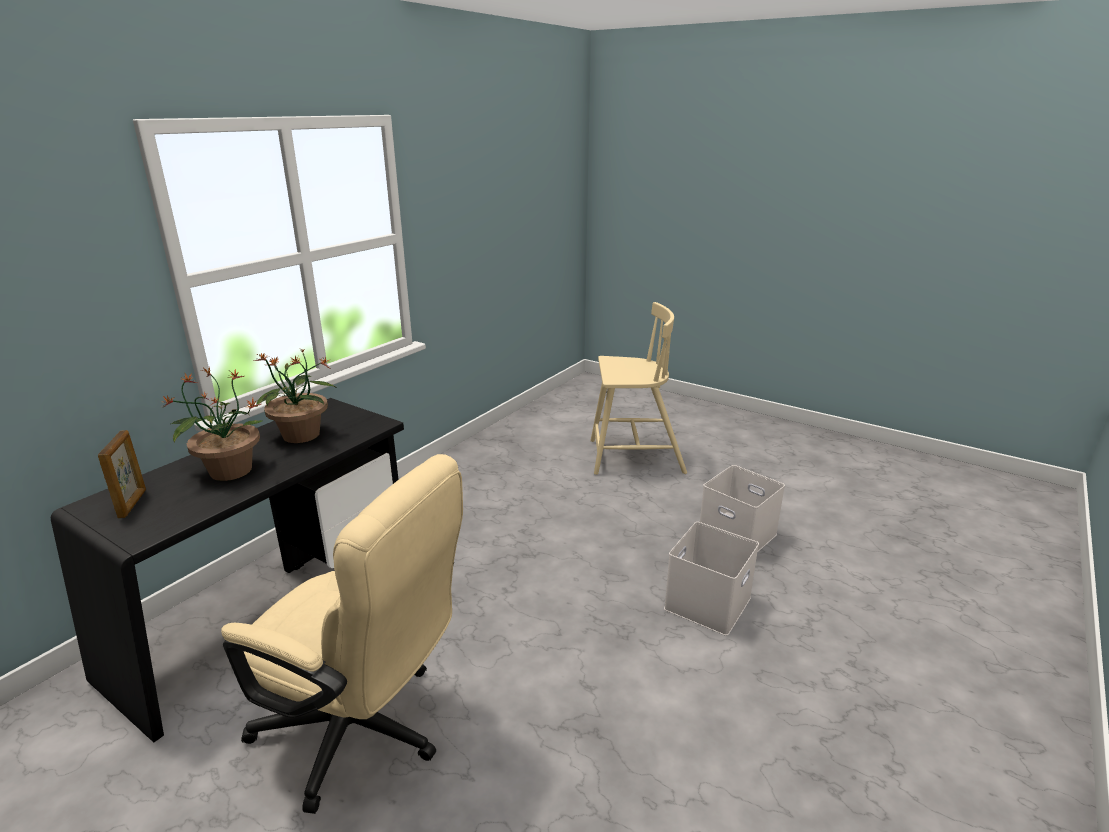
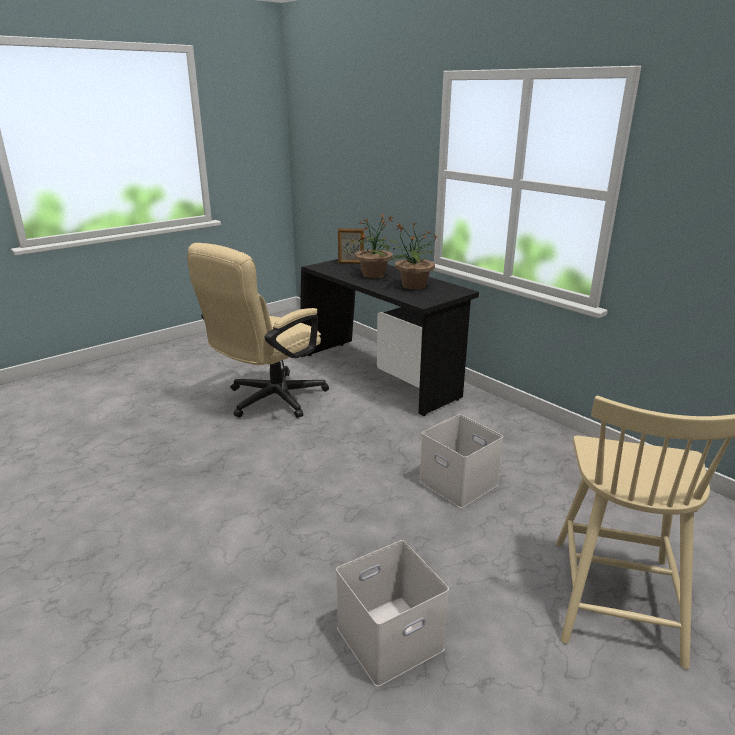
camera: 105 degrees right, 0 degrees up
white storage box [664,522,759,636] -> white storage box moved to [419,414,503,508]

